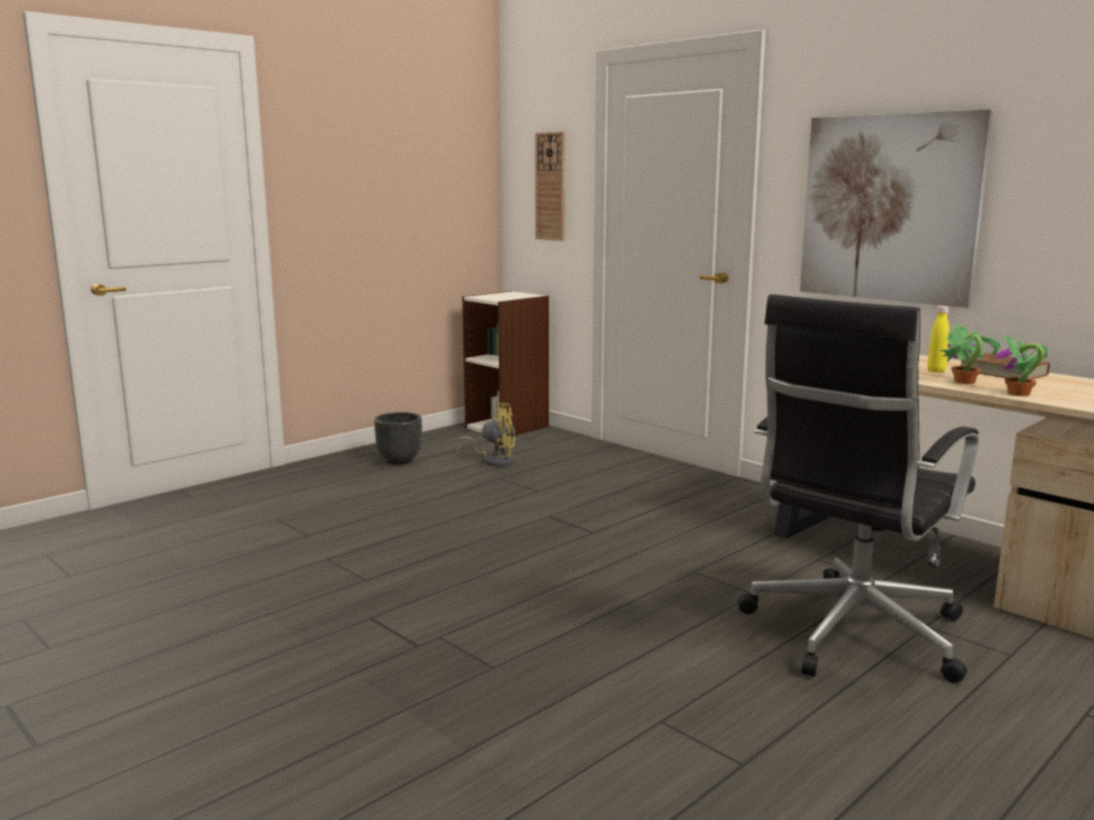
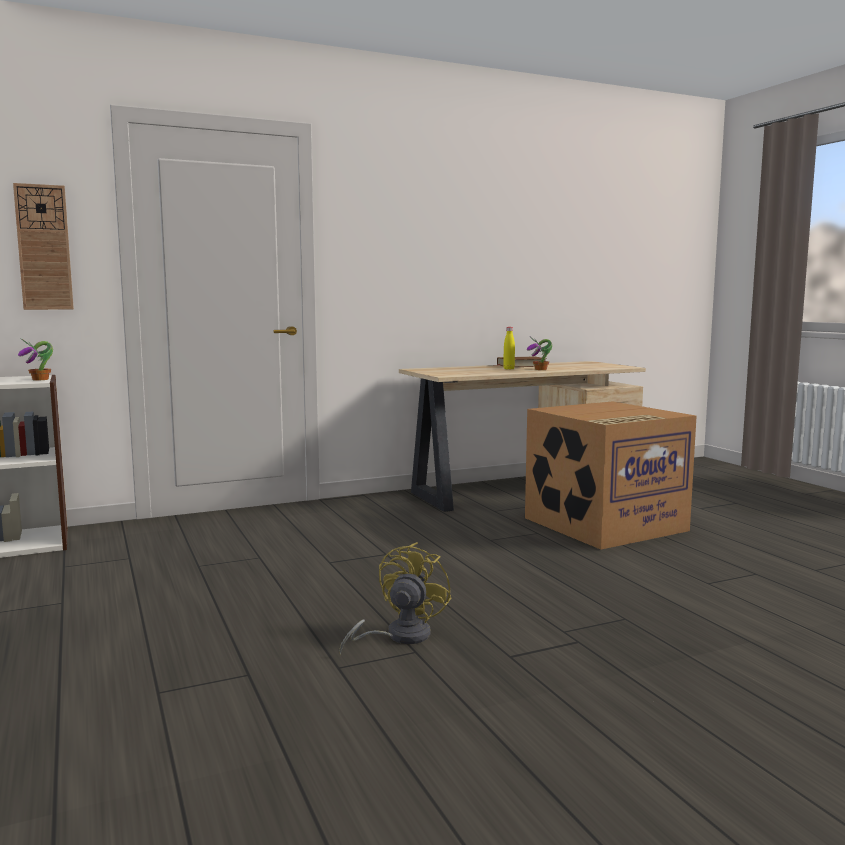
camera: 70 degrees left, 5 degrees down
black planter [374,412,422,465] -> none
yellow fan [457,403,516,467] -> yellow fan moved to [339,542,452,655]
black office chair [738,294,979,683] -> cardboard box [525,401,697,550]
picture [800,109,993,308] -> none
potted plant [996,335,1048,396] -> potted plant moved to [18,338,53,381]

